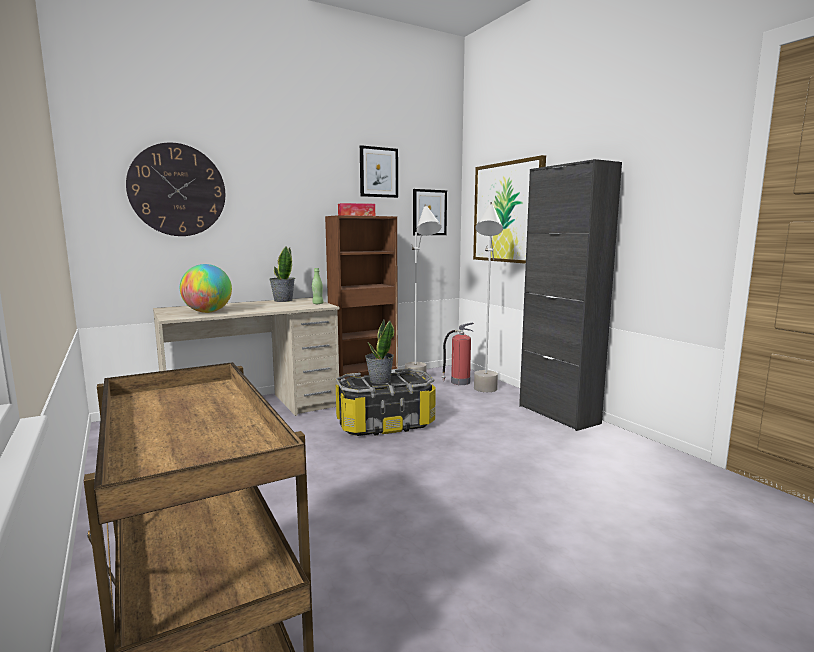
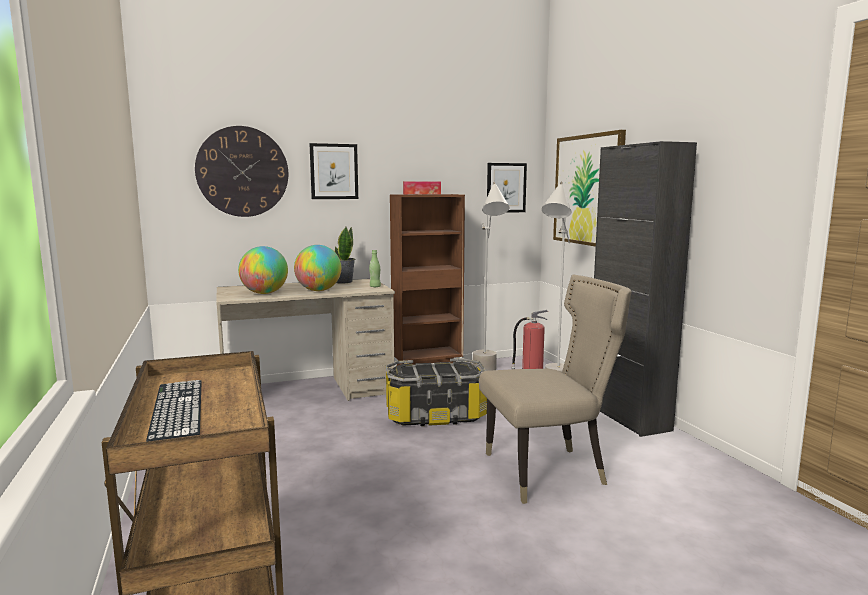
camera: 10 degrees right, 0 degrees up
picture [360,145,398,198] -> picture moved to [309,143,358,199]
potted plant [365,320,394,384] -> none
none -> keyboard [146,380,202,442]
none -> globe [294,245,341,291]
none -> beige chair [479,275,632,504]

